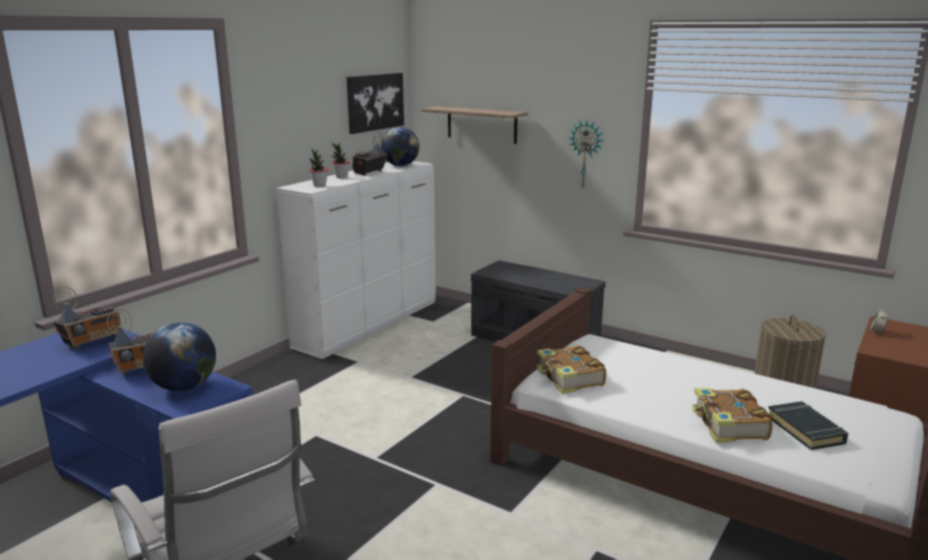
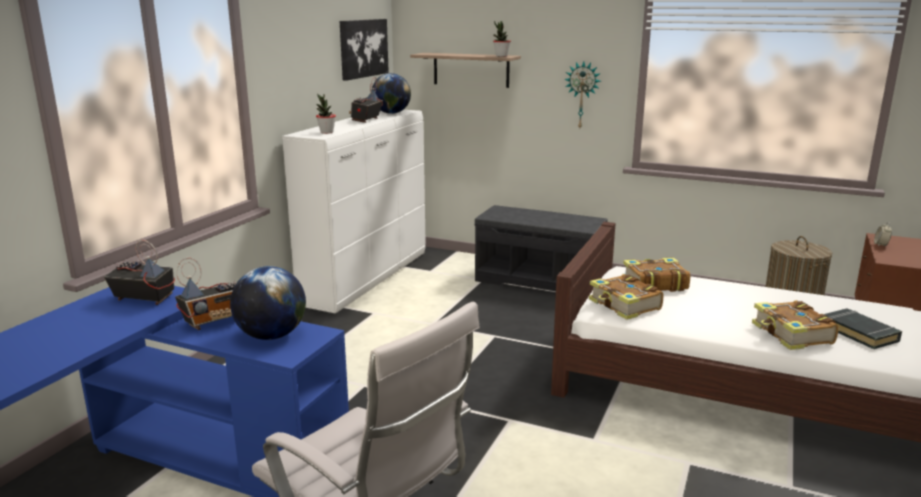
camera: 10 degrees left, 0 degrees up
radio [53,287,122,350] -> radio turned 105 degrees counterclockwise [104,240,175,305]
potted plant [331,142,350,178] -> potted plant moved to [493,21,511,57]
none -> book [623,258,690,292]

